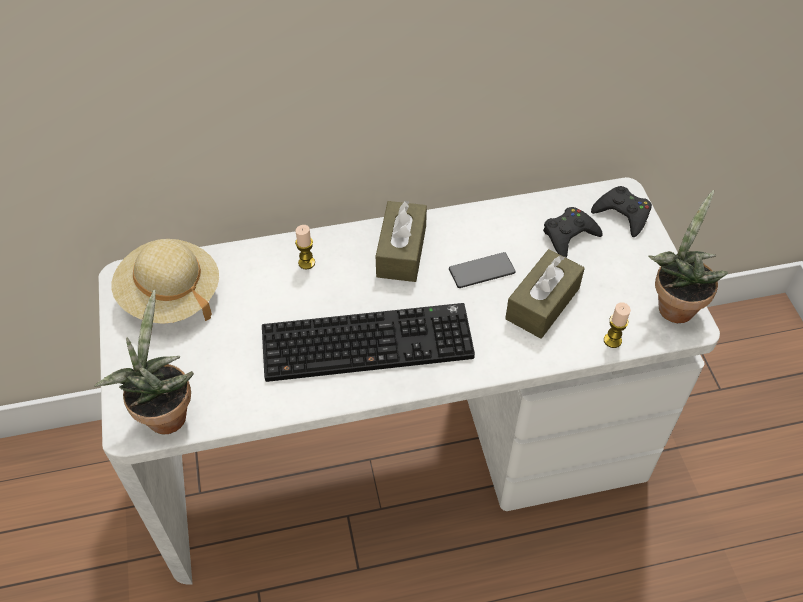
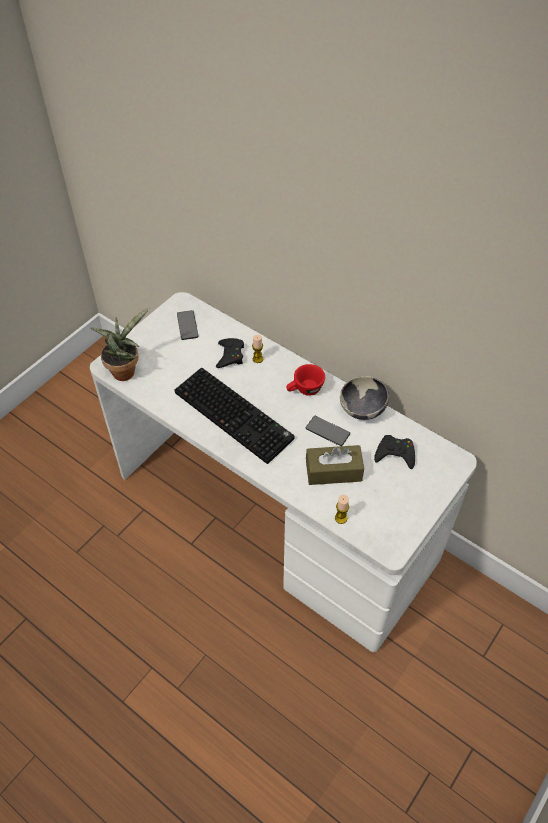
camera: 50 degrees right, 0 degrees up
beige hat [111,239,219,324] -> phone [177,310,199,340]
brown tissue box [376,201,427,282] -> red cup [286,364,325,396]
black game controller [591,186,652,237] -> black game controller moved to [216,338,244,368]
potted plant [649,190,728,323] -> none
none -> bowl [340,376,389,420]

